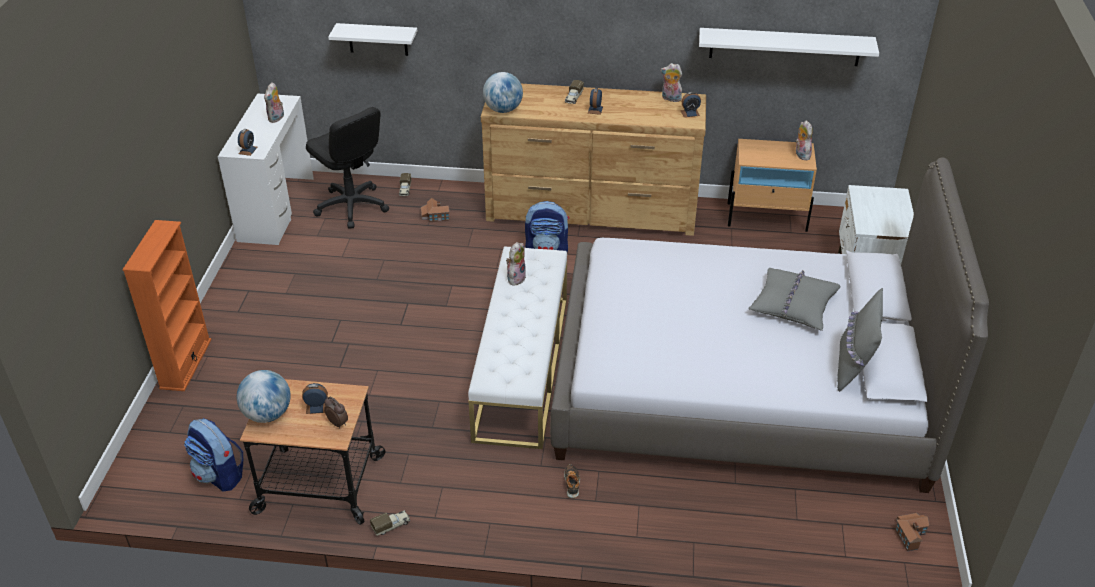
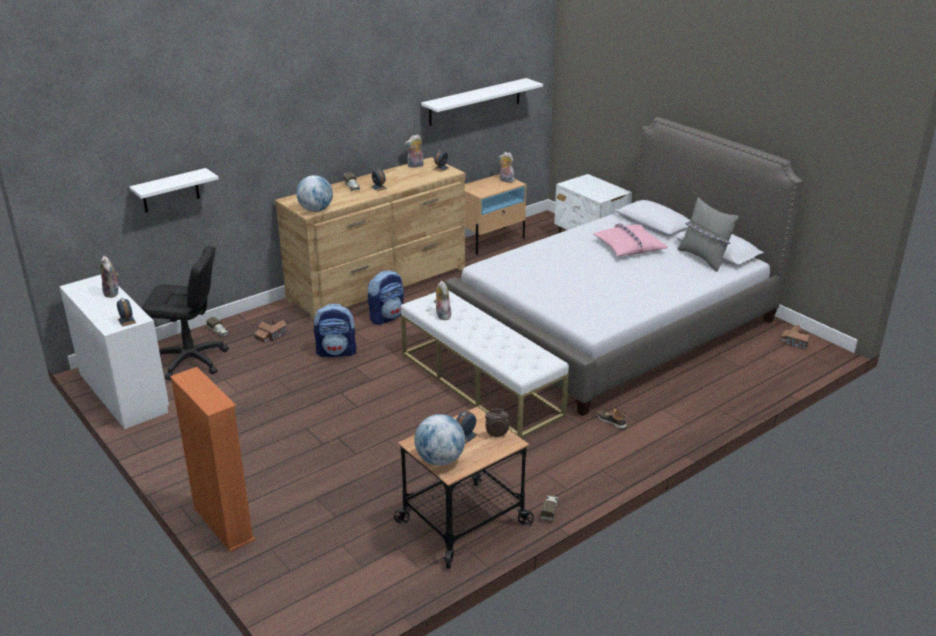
camera: 45 degrees left, 10 degrees down
backpack [184,418,243,492] -> backpack moved to [314,303,356,357]
grey pillow [748,268,841,331] -> pink pillow [593,223,668,256]

